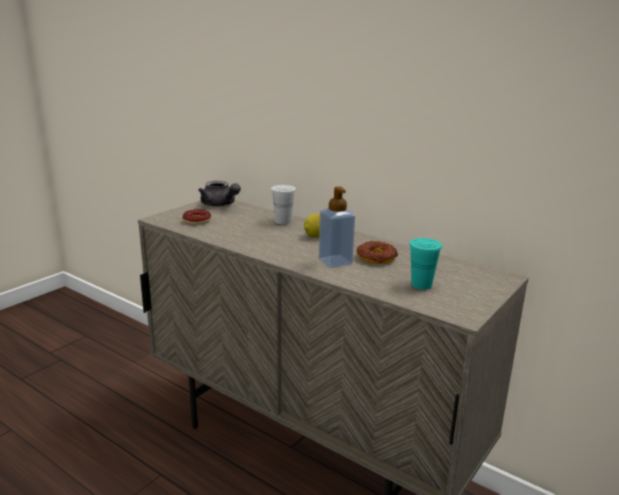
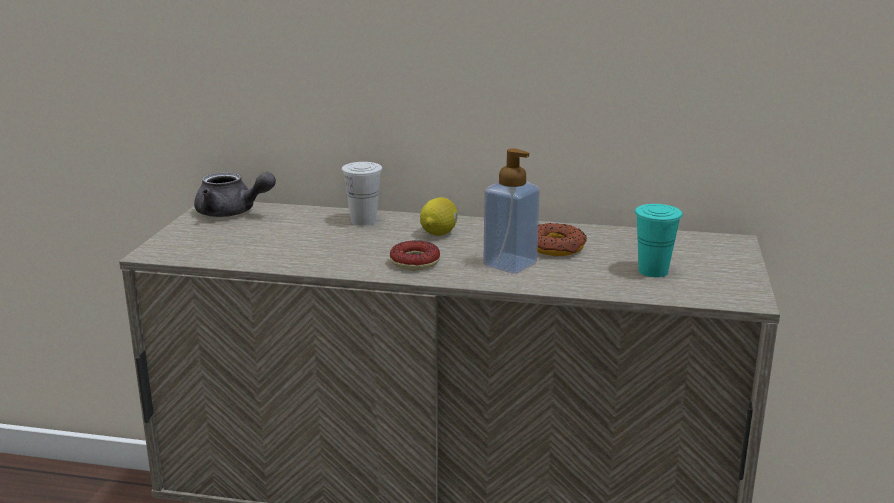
camera: 25 degrees left, 0 degrees up
donut [183,209,211,225] -> donut moved to [390,240,440,270]

